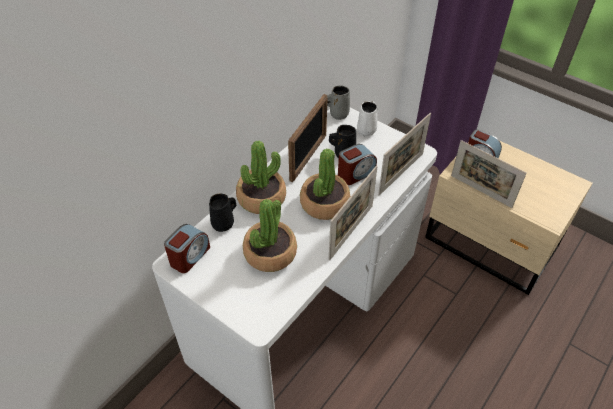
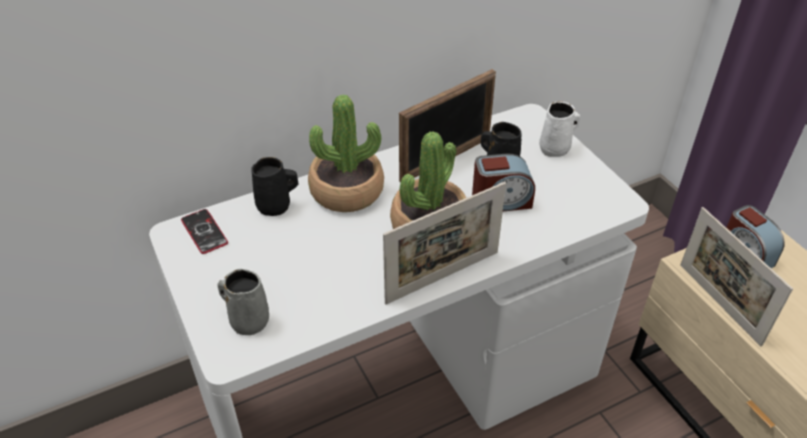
camera: 25 degrees right, 5 degrees down
alarm clock [164,224,210,273] -> phone [181,209,228,254]
potted plant [243,199,297,272] -> none
grey mug [327,86,350,120] -> grey mug moved to [218,269,269,335]
picture frame [378,113,431,196] -> none

